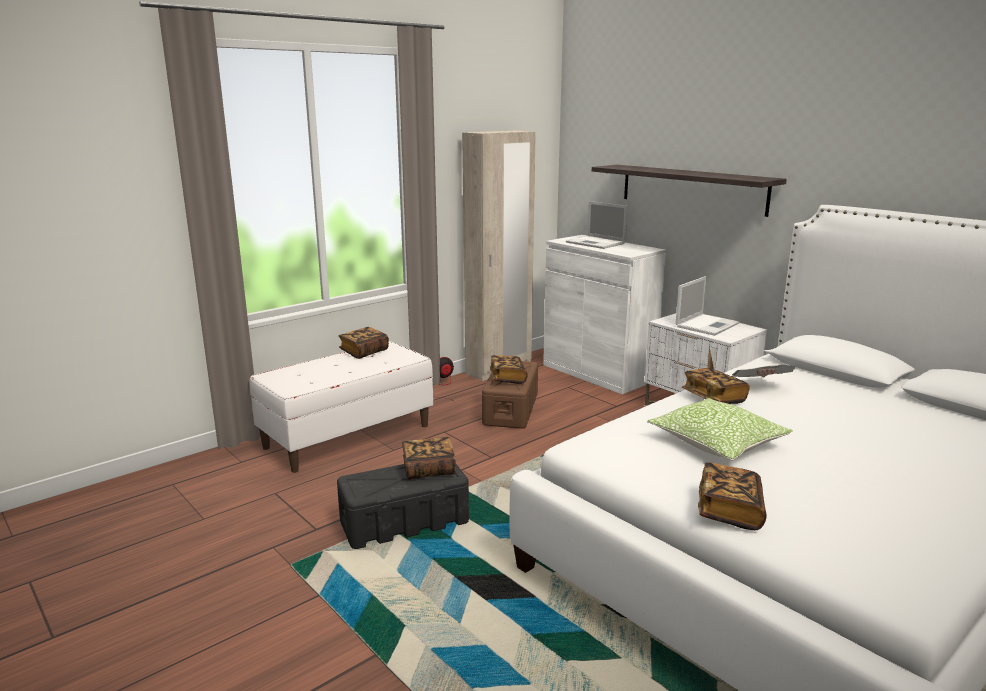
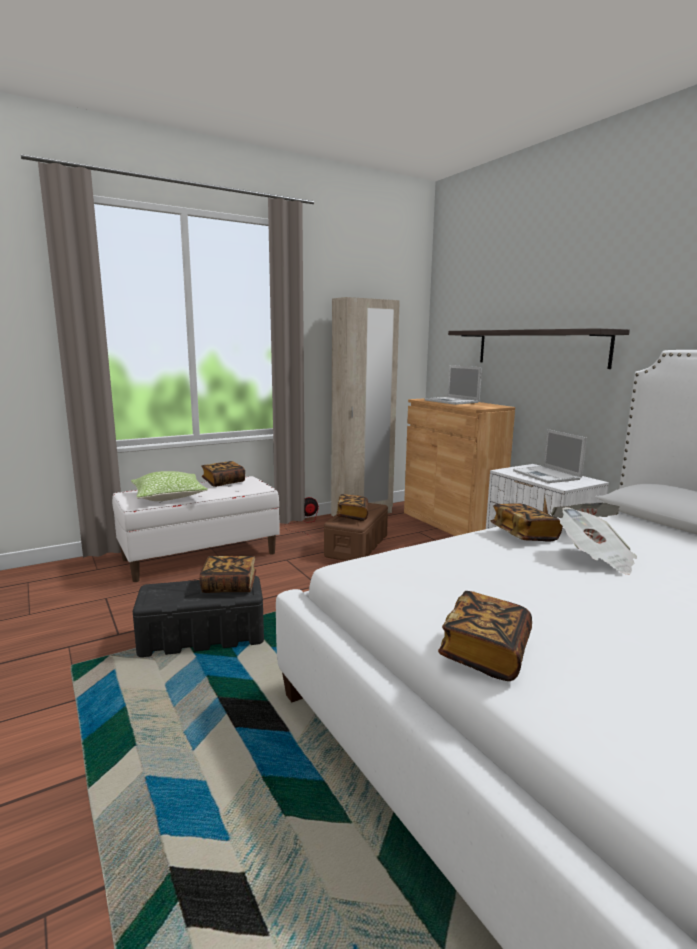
camera: 10 degrees right, 5 degrees down
white cabinet [543,235,666,394] -> brown cabinet [404,398,515,536]
pillow [647,398,793,461] -> pillow moved to [131,471,208,501]
laptop [675,276,739,336] -> laptop turned 105 degrees clockwise [513,429,587,483]
none -> newspaper [560,507,637,575]

